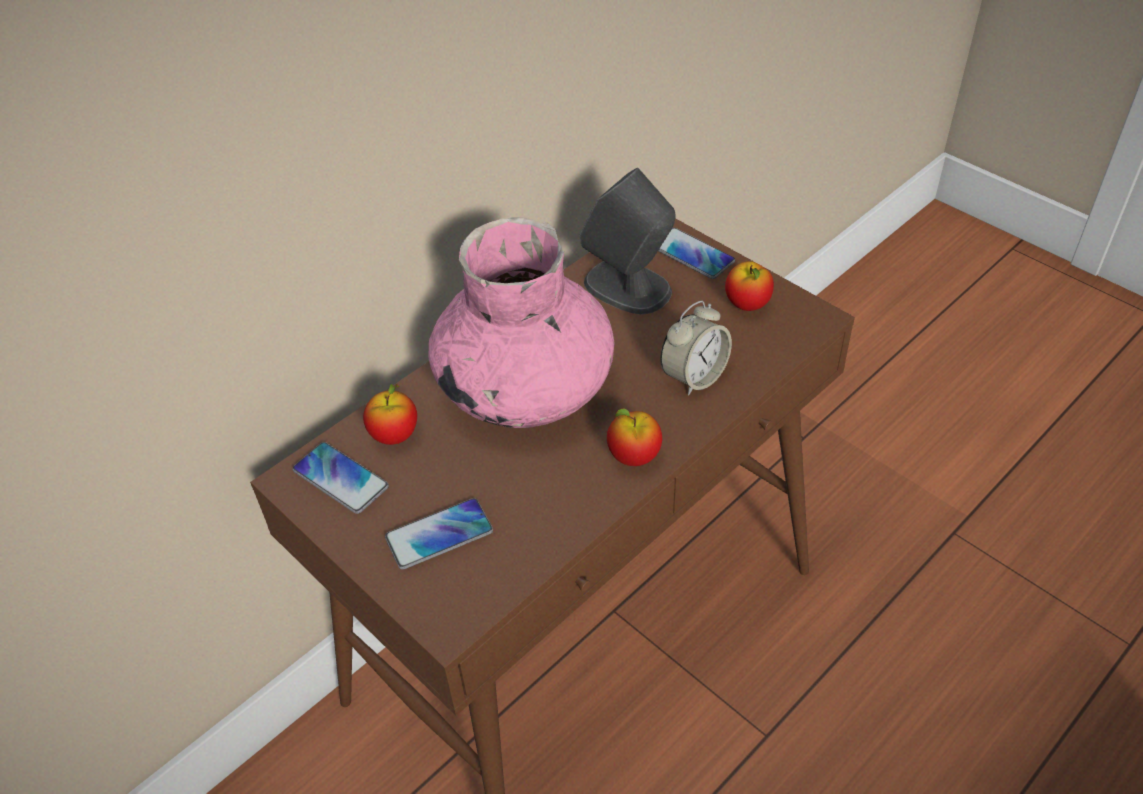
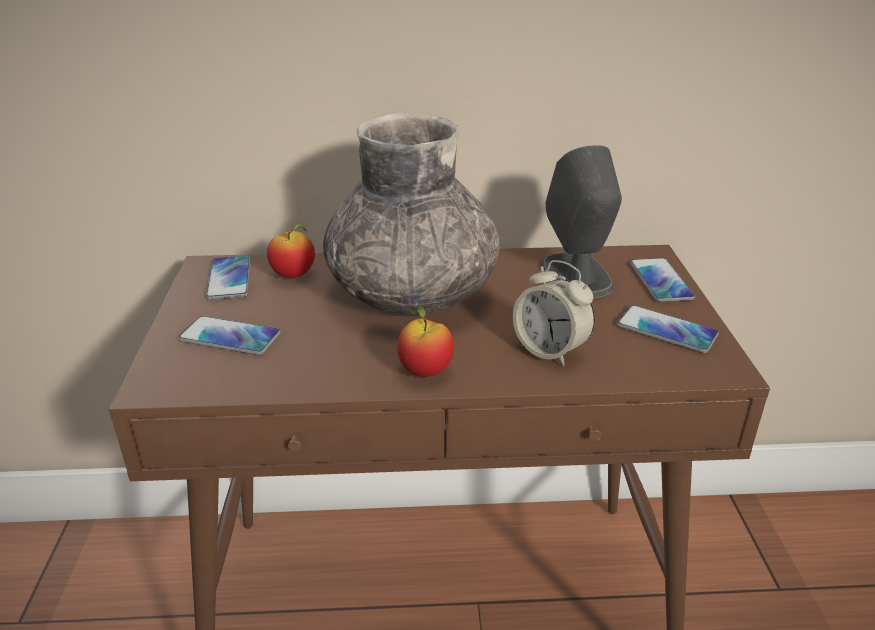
camera: 40 degrees right, 15 degrees down
pink vase [428,217,615,428] -> grey vase [323,112,500,315]
alarm clock [660,300,732,396] -> alarm clock turned 45 degrees clockwise [513,260,595,366]
apple [725,261,774,311] -> phone [617,305,719,353]

